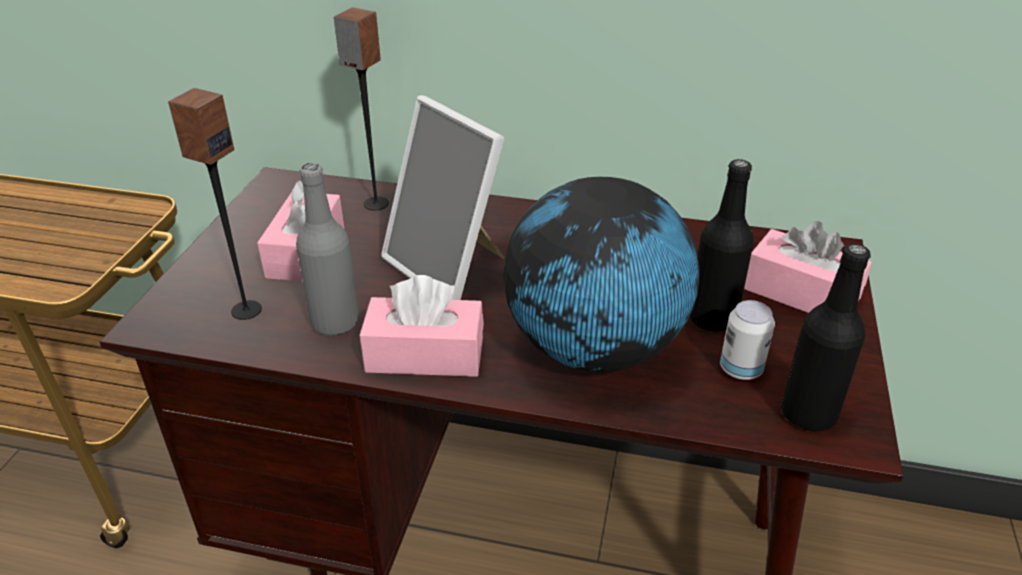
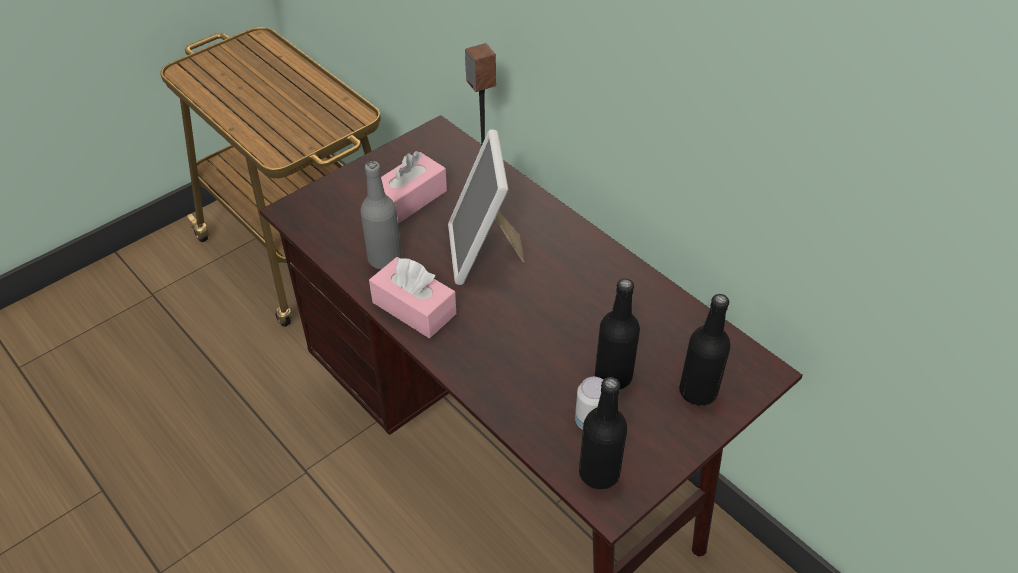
camera: 35 degrees right, 10 degrees up
speaker [168,88,262,320] -> none
globe [503,177,700,372] -> none
pink tissue box [744,221,872,313] -> black bottle [679,294,731,406]

